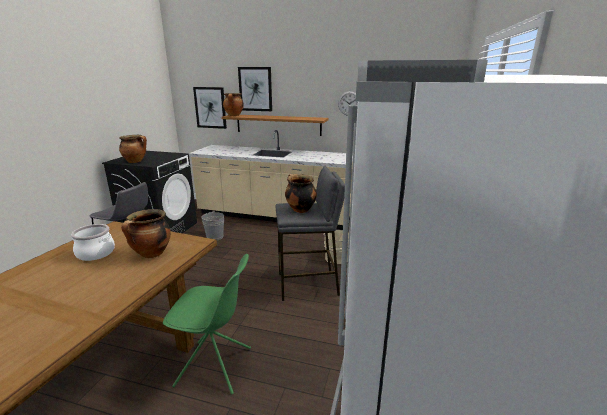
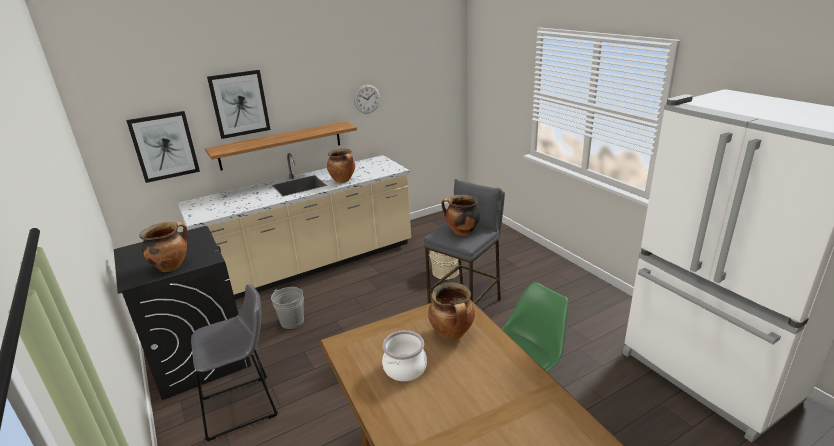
camera: 45 degrees left, 5 degrees up
cooking pot [223,93,244,116] -> cooking pot moved to [327,149,355,183]

